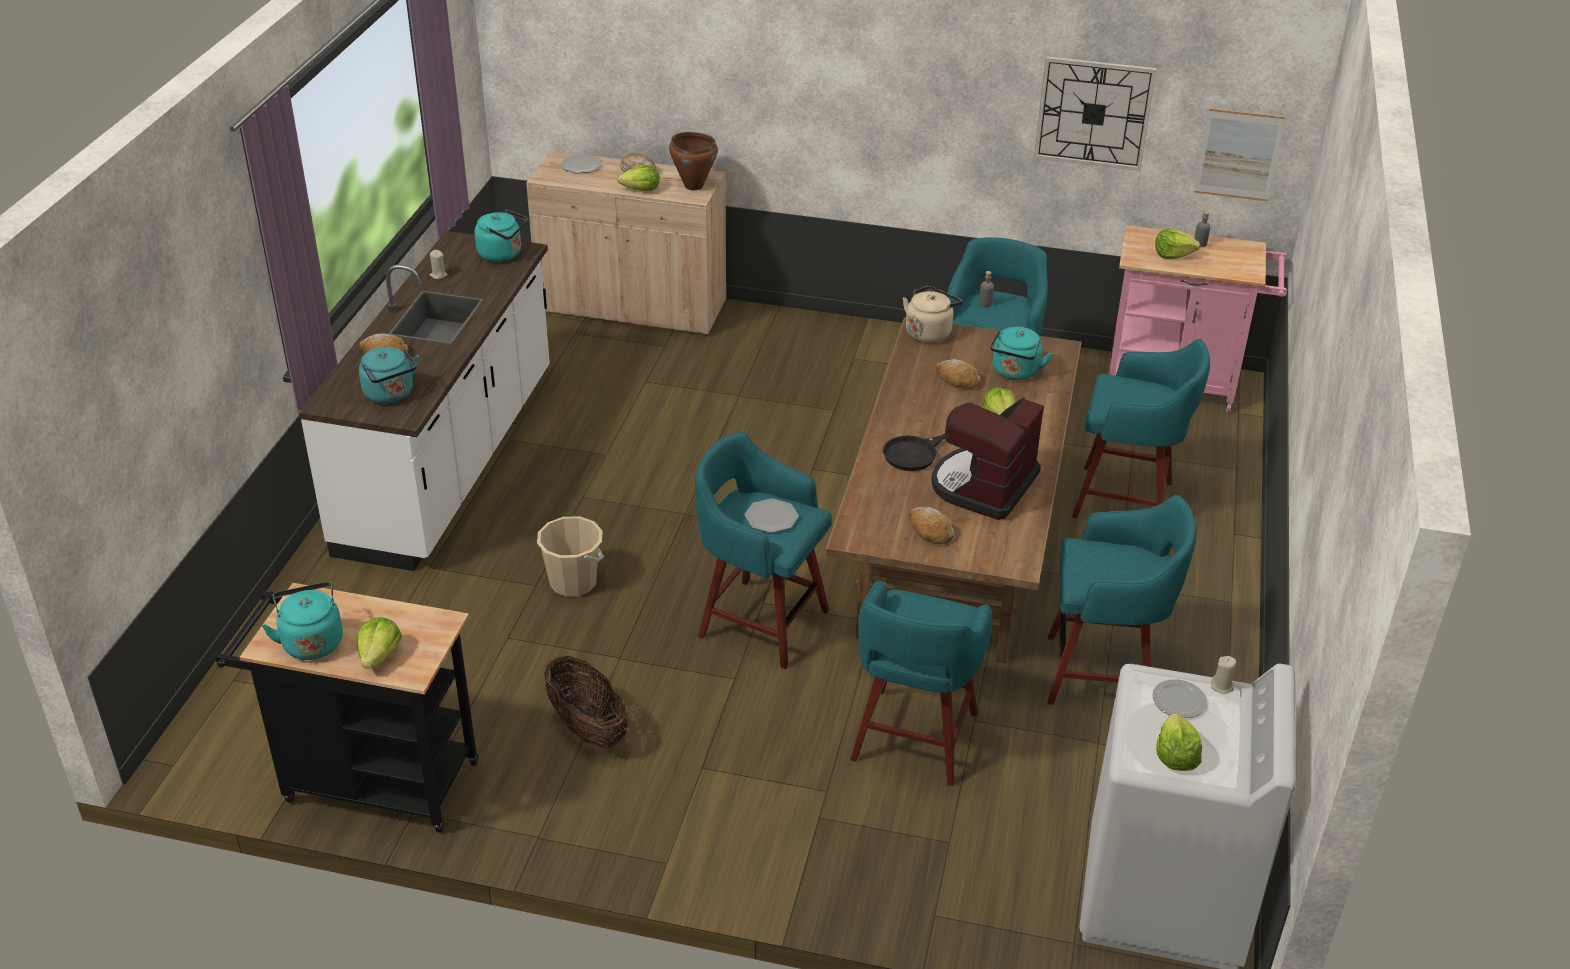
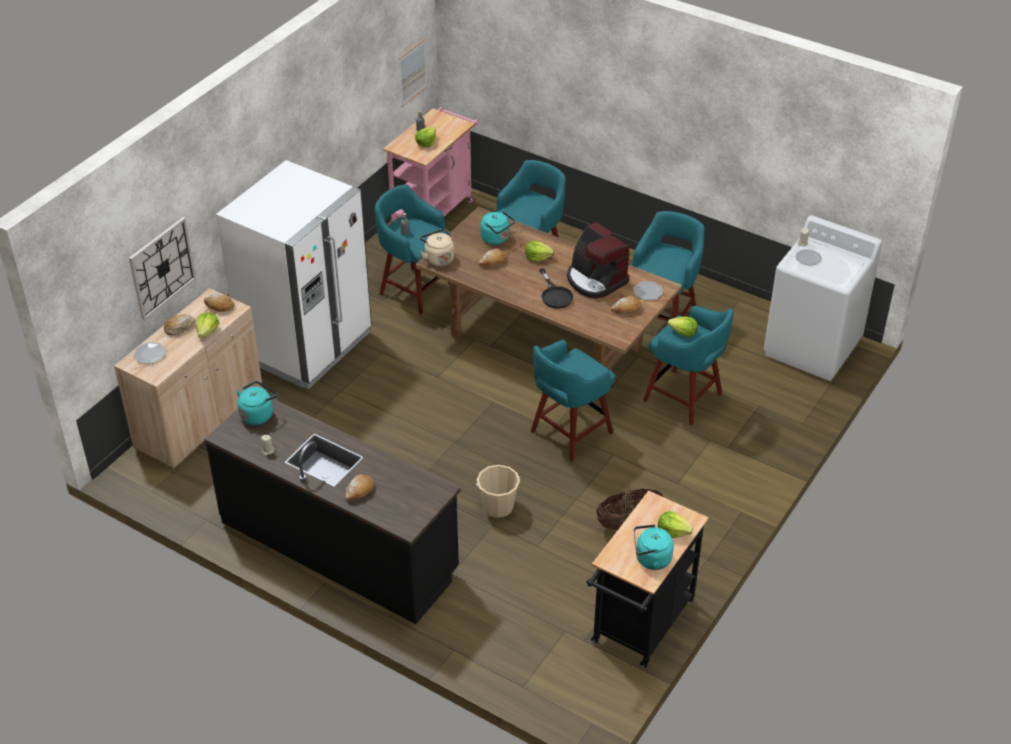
camera: 70 degrees left, 5 degrees up
white counter [299,231,550,571] -> black counter [204,399,461,624]
turquoise kettle [359,347,419,404] -> none
brown cooking pot [669,132,718,190] -> bread [204,294,235,312]
plate [744,499,799,533] -> plate moved to [633,281,663,300]
wall clock [1034,56,1157,171] -> wall clock moved to [129,217,196,320]
lettuce [1156,713,1202,771] -> lettuce moved to [667,317,698,337]
none -> white fridge [216,160,372,389]

